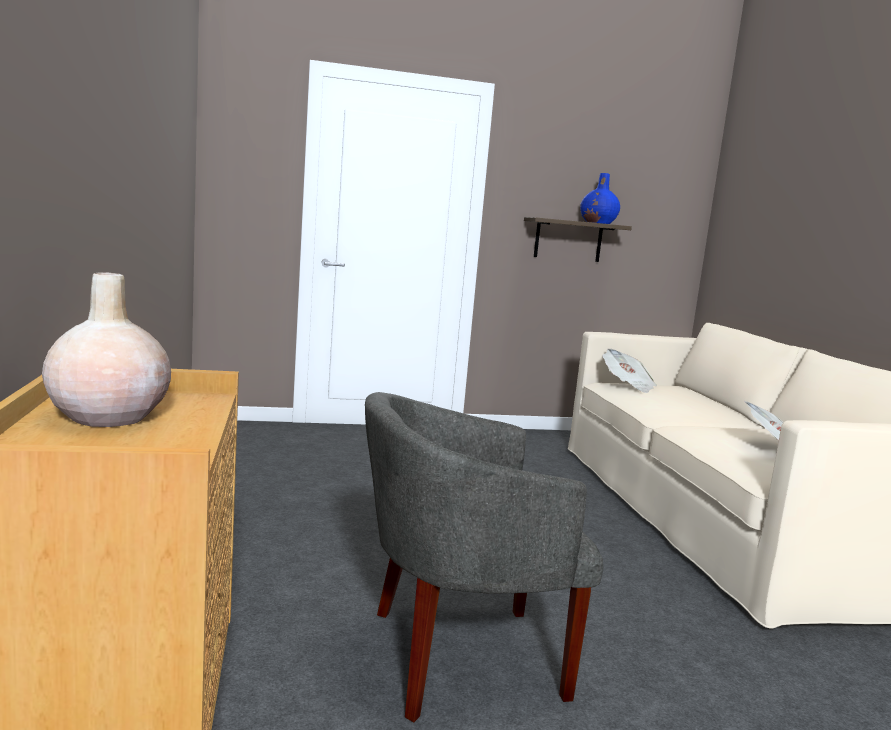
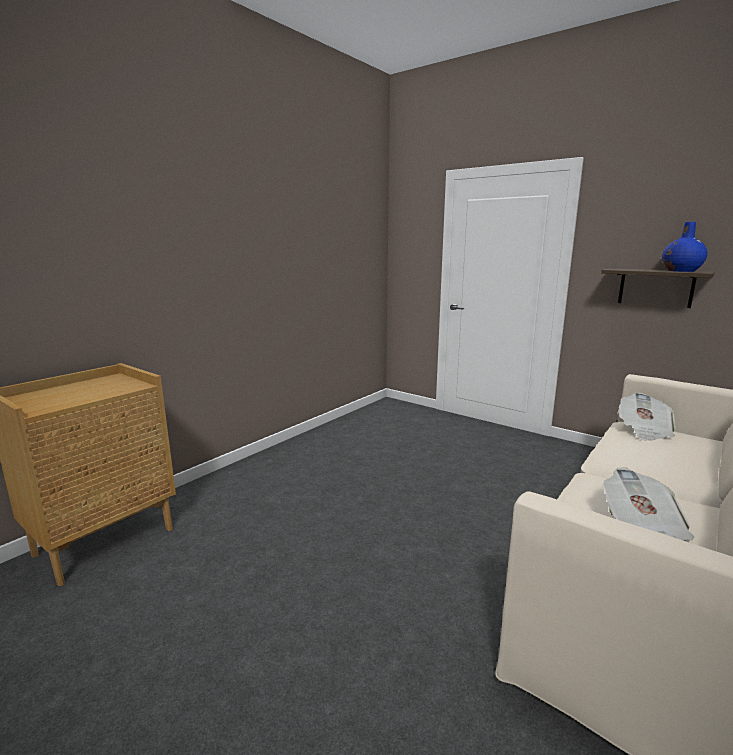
camera: 50 degrees right, 5 degrees up
beige vase [42,272,171,427] -> none
grey armchair [365,392,603,722] -> none

